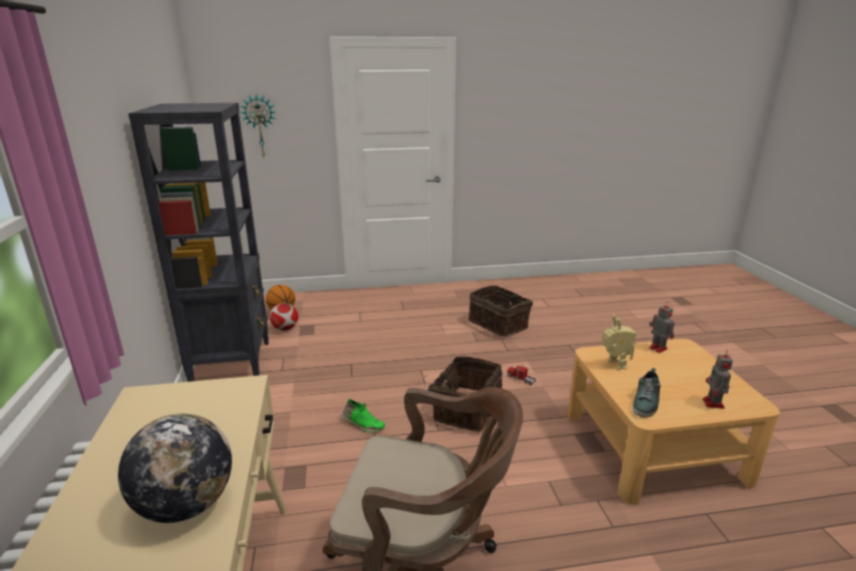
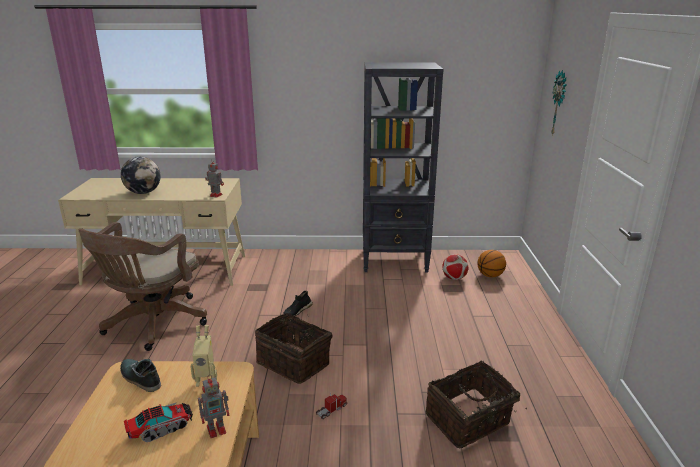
camera: 100 degrees right, 0 degrees up
green shoe [341,399,385,432] -> black shoe [283,291,313,316]
toy robot [703,350,733,409] -> toy robot moved to [205,159,224,198]
none -> toy truck [124,403,193,442]

